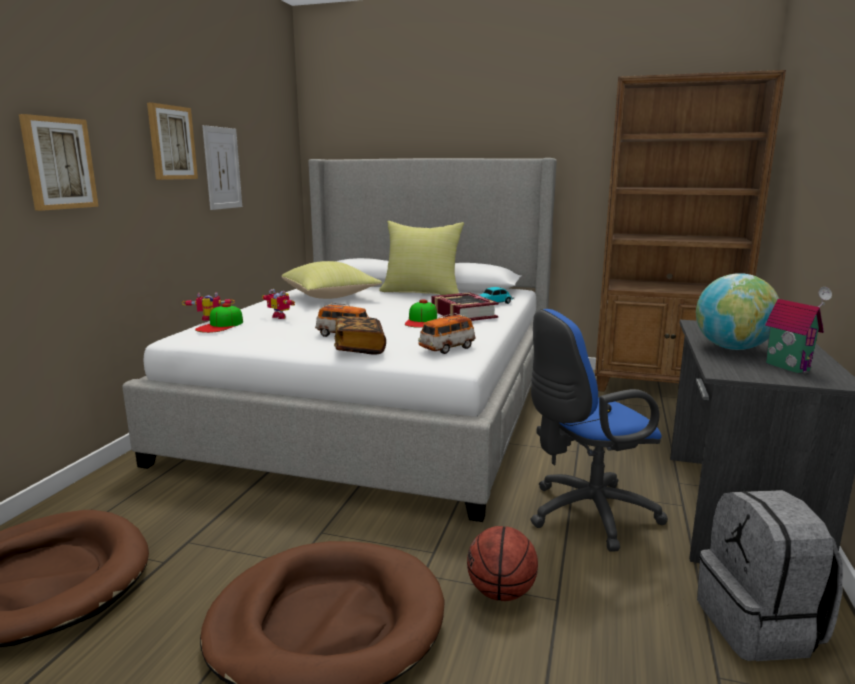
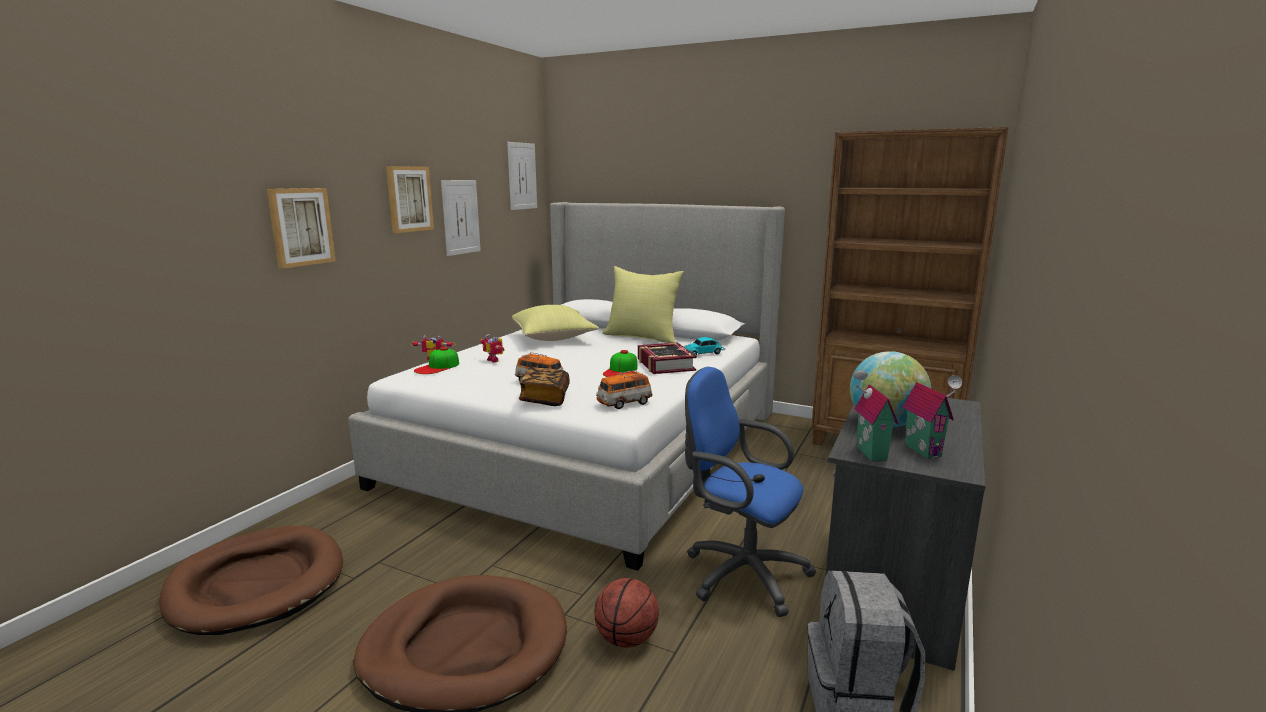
camera: 10 degrees right, 0 degrees up
blue office chair [530,309,668,552] -> blue office chair turned 45 degrees clockwise [685,367,816,617]
none -> picture [507,142,537,210]
none -> toy house [853,370,898,461]

